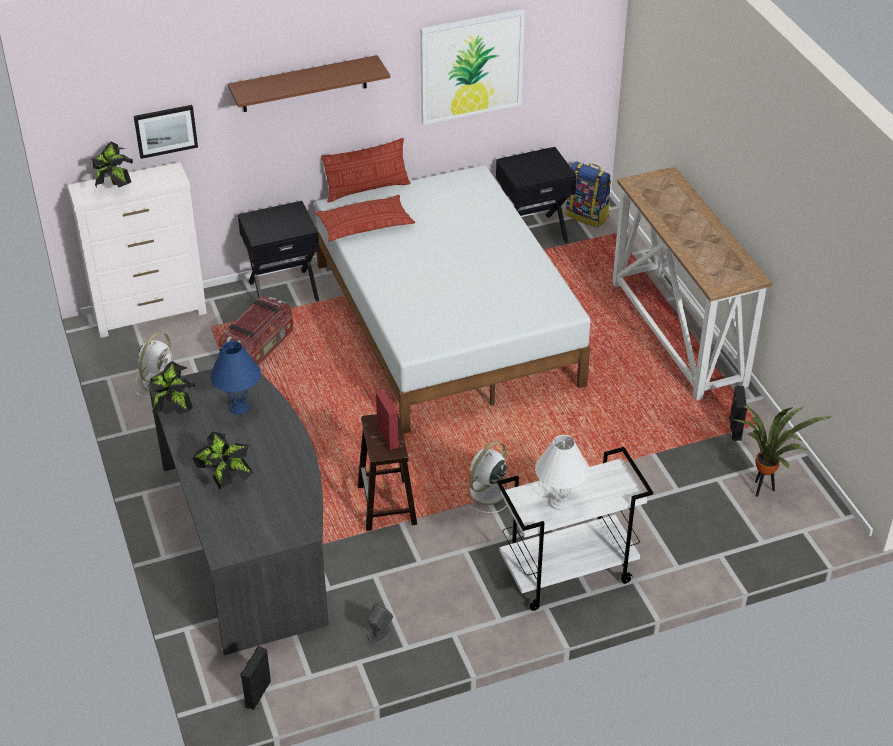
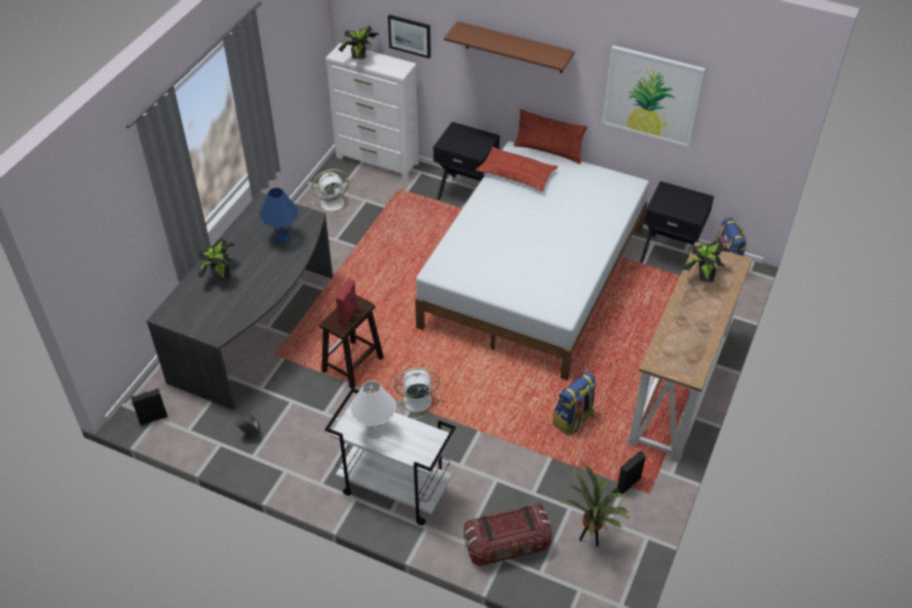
camera: 45 degrees right, 5 degrees up
potted plant [148,361,195,415] -> potted plant moved to [683,241,730,282]
storage box [218,295,294,365] -> storage box moved to [464,503,552,566]
none -> backpack [553,372,597,436]

